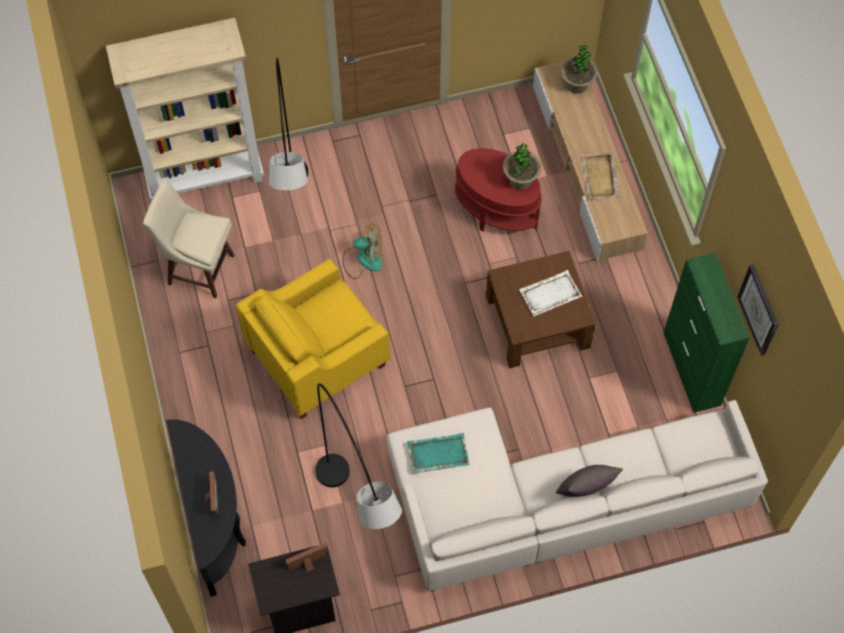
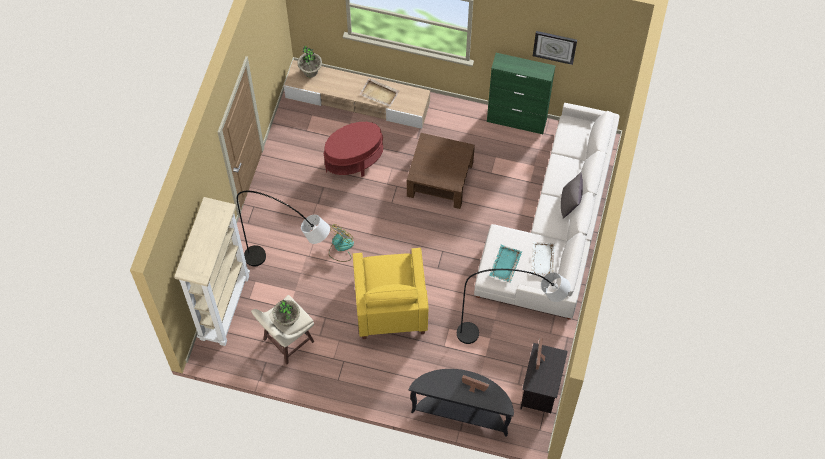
camera: 60 degrees left, 0 degrees up
potted plant [503,143,541,190] -> potted plant moved to [272,300,300,327]
white tray [519,270,582,316] -> white tray moved to [531,242,556,276]

